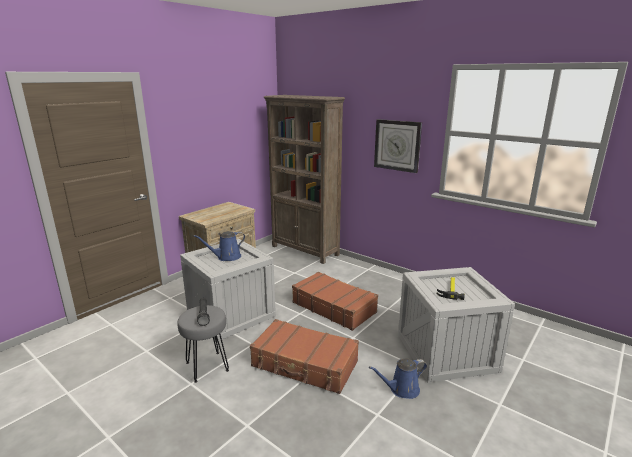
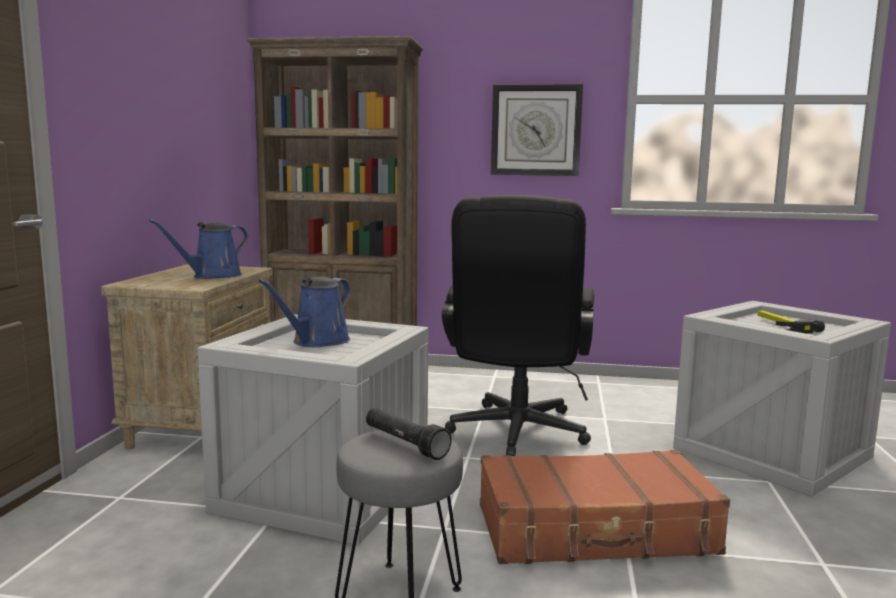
camera: 30 degrees left, 10 degrees down
brown suitcase [292,272,378,331] -> black office chair [442,195,594,456]
blue watering can [369,359,427,399] -> blue watering can moved to [149,219,248,279]

